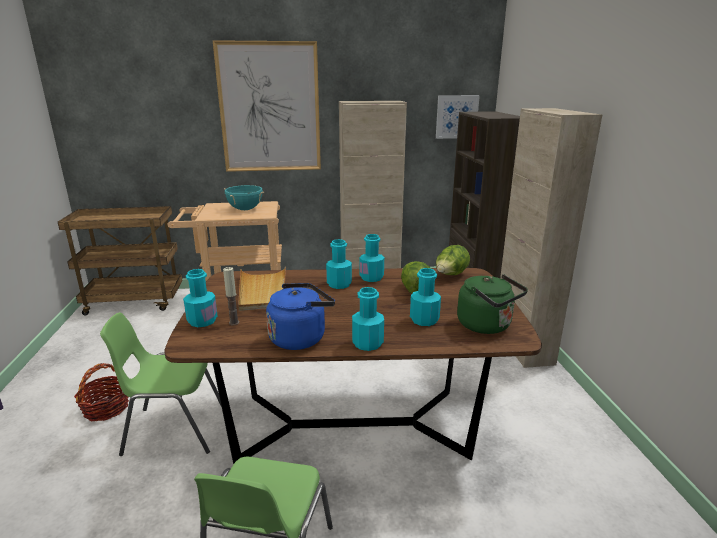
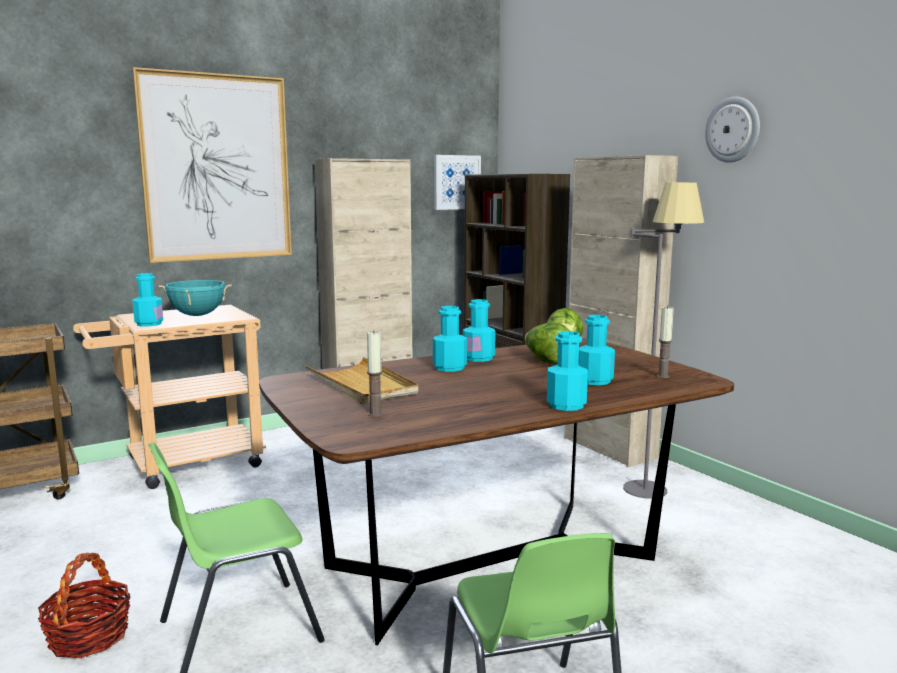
camera: 25 degrees left, 10 degrees down
turquoise bottle [183,269,218,327] -> turquoise bottle moved to [133,273,163,327]
blue kettle [266,283,335,350] -> none
green kettle [457,274,528,334] -> candle [657,306,674,378]
none -> grey floor lamp [623,182,704,499]
none -> wall clock [705,97,760,163]

